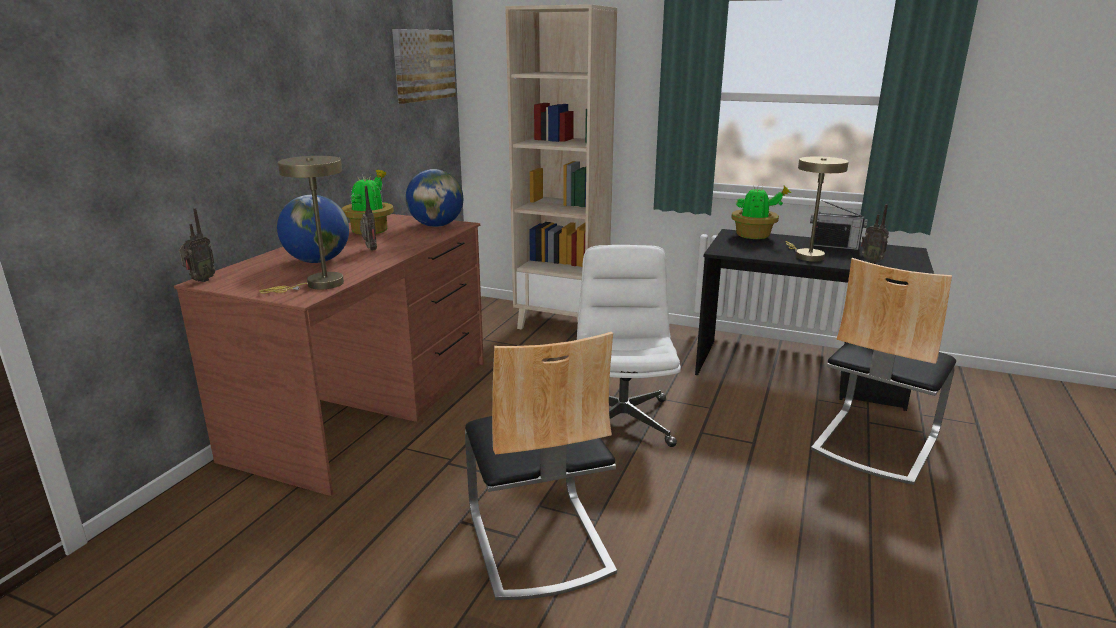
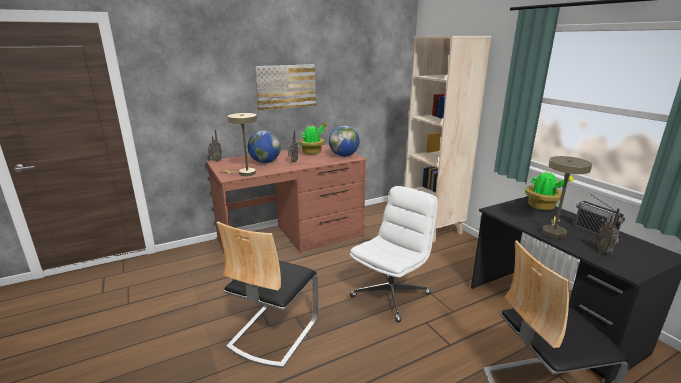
camera: 40 degrees right, 0 degrees up
picture [392,29,456,104] -> picture moved to [255,64,316,110]

